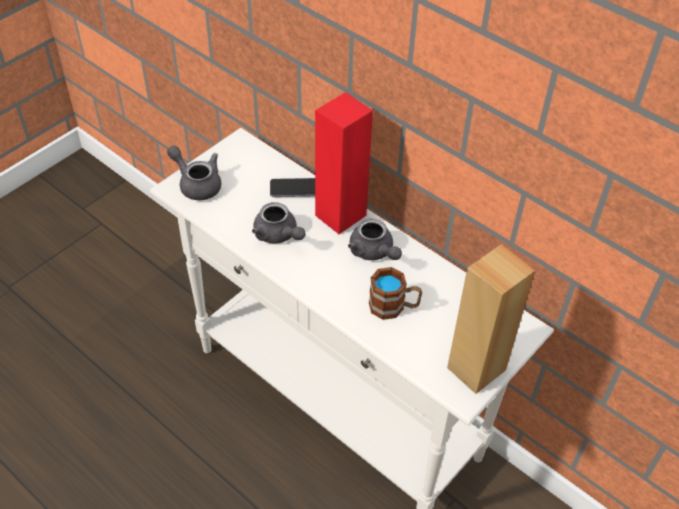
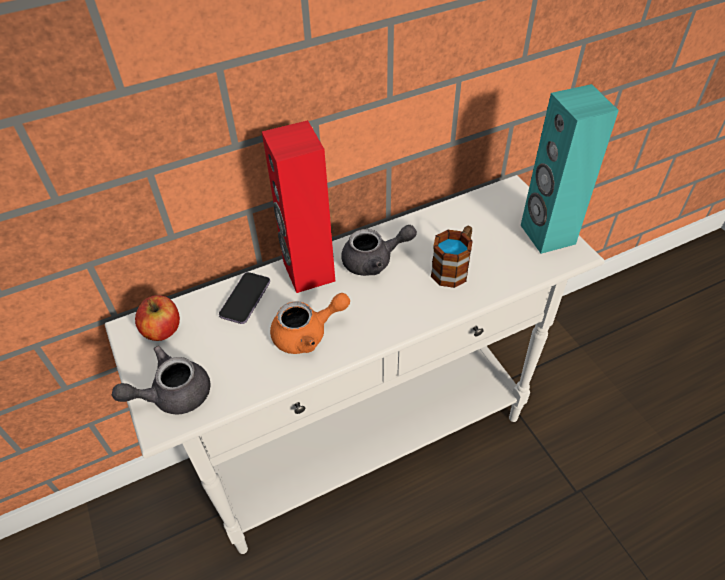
camera: 65 degrees left, 0 degrees up
grey teapot [252,202,305,244] -> orange teapot [270,293,350,354]
brown speaker [447,244,535,394] -> turquoise speaker [521,84,619,254]
none -> apple [135,295,180,341]

